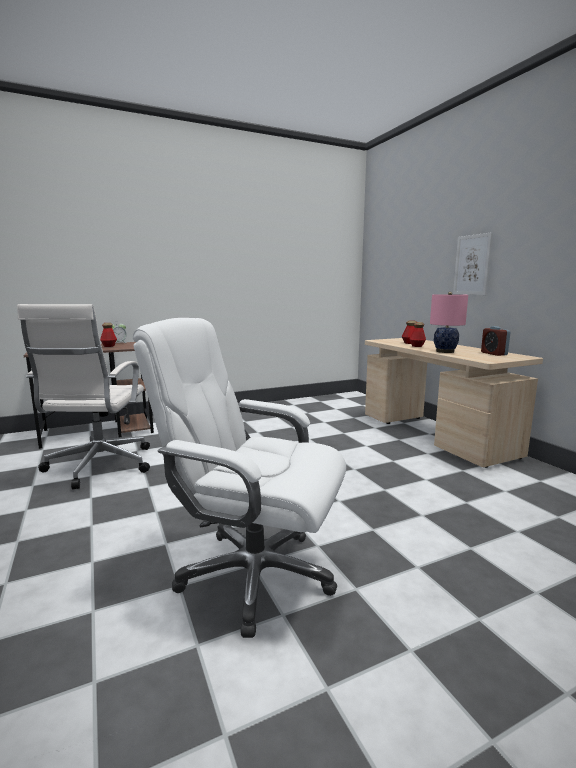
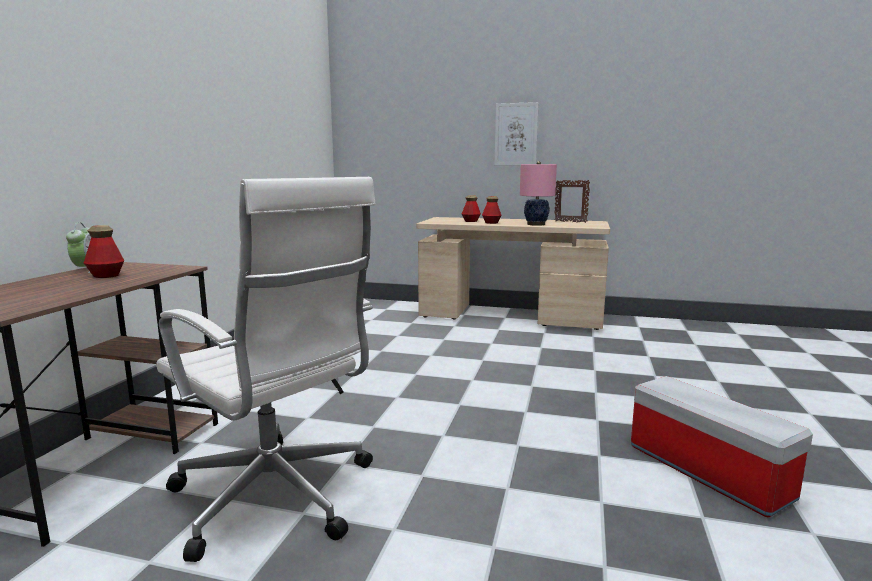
camera: 50 degrees left, 0 degrees up
white office chair [133,318,346,638] -> storage box [631,376,813,517]
alarm clock [481,326,511,356] -> picture frame [554,180,590,223]

